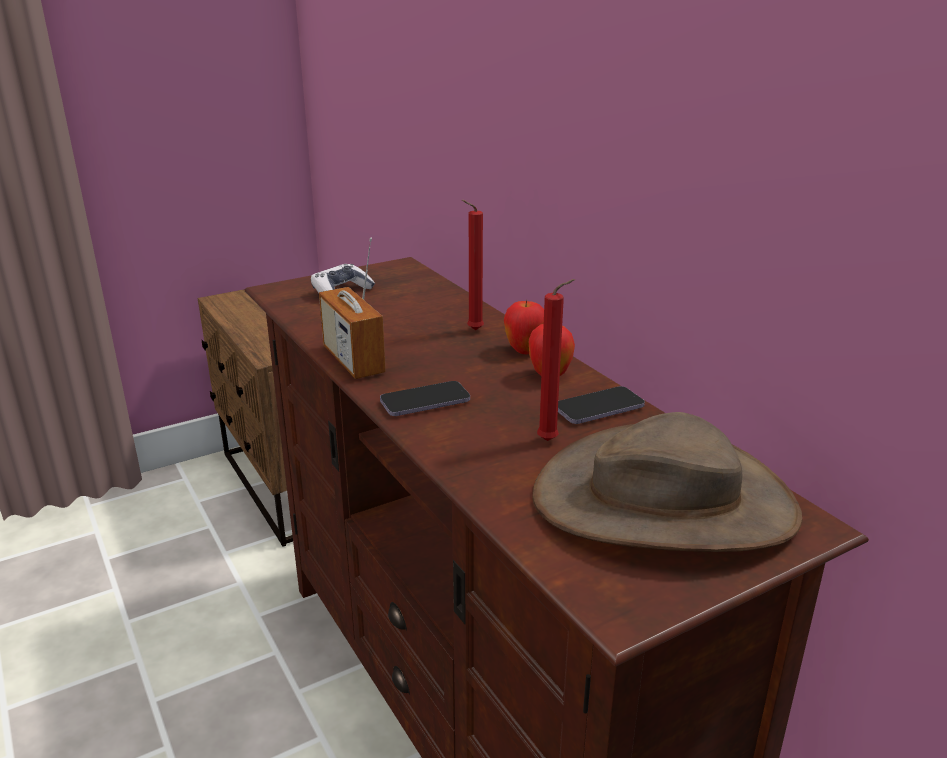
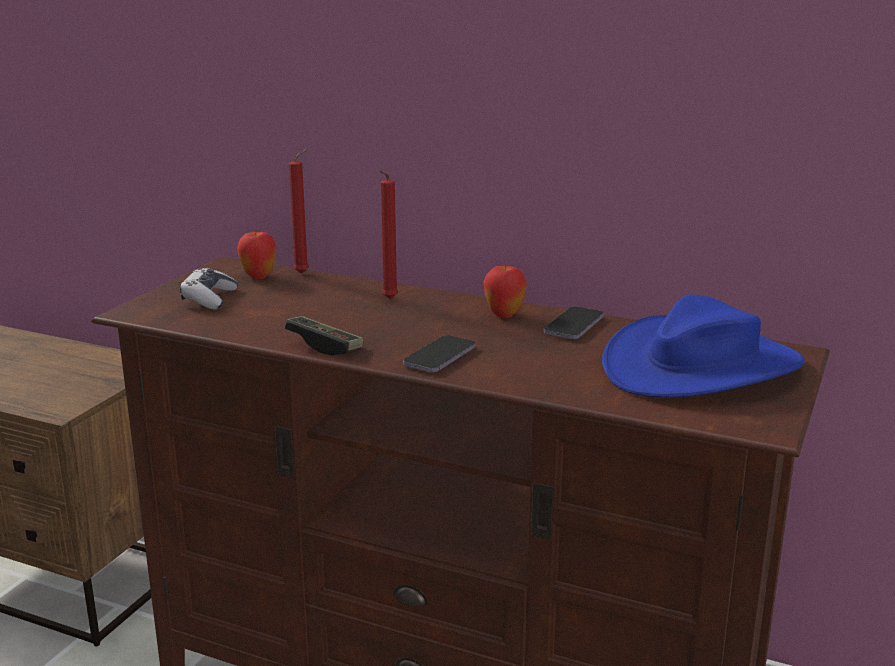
camera: 35 degrees left, 5 degrees down
radio [319,237,386,379] -> game controller [285,316,364,355]
apple [504,300,544,354] -> apple moved to [237,232,276,279]
brown hat [532,412,802,552] -> blue hat [602,295,805,398]
red candle [537,279,575,441] -> red candle moved to [289,148,309,274]

